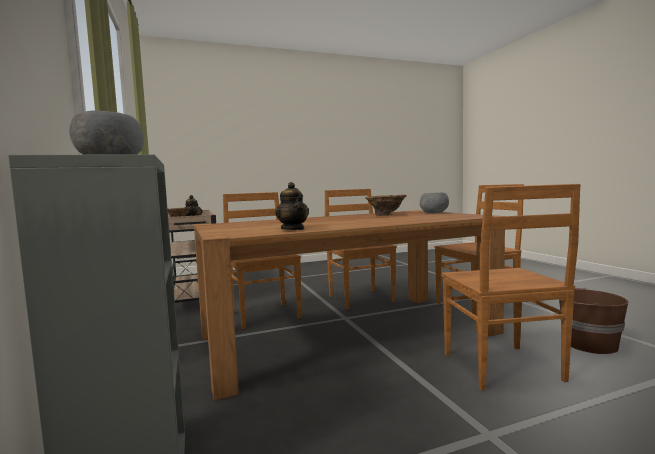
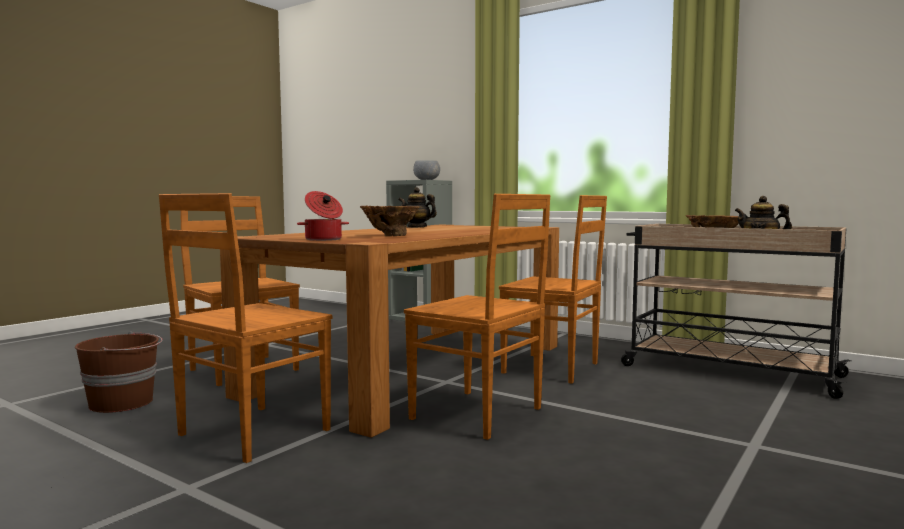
camera: 145 degrees right, 0 degrees up
grey bowl [420,192,449,213] -> cooking pot [297,191,349,241]

